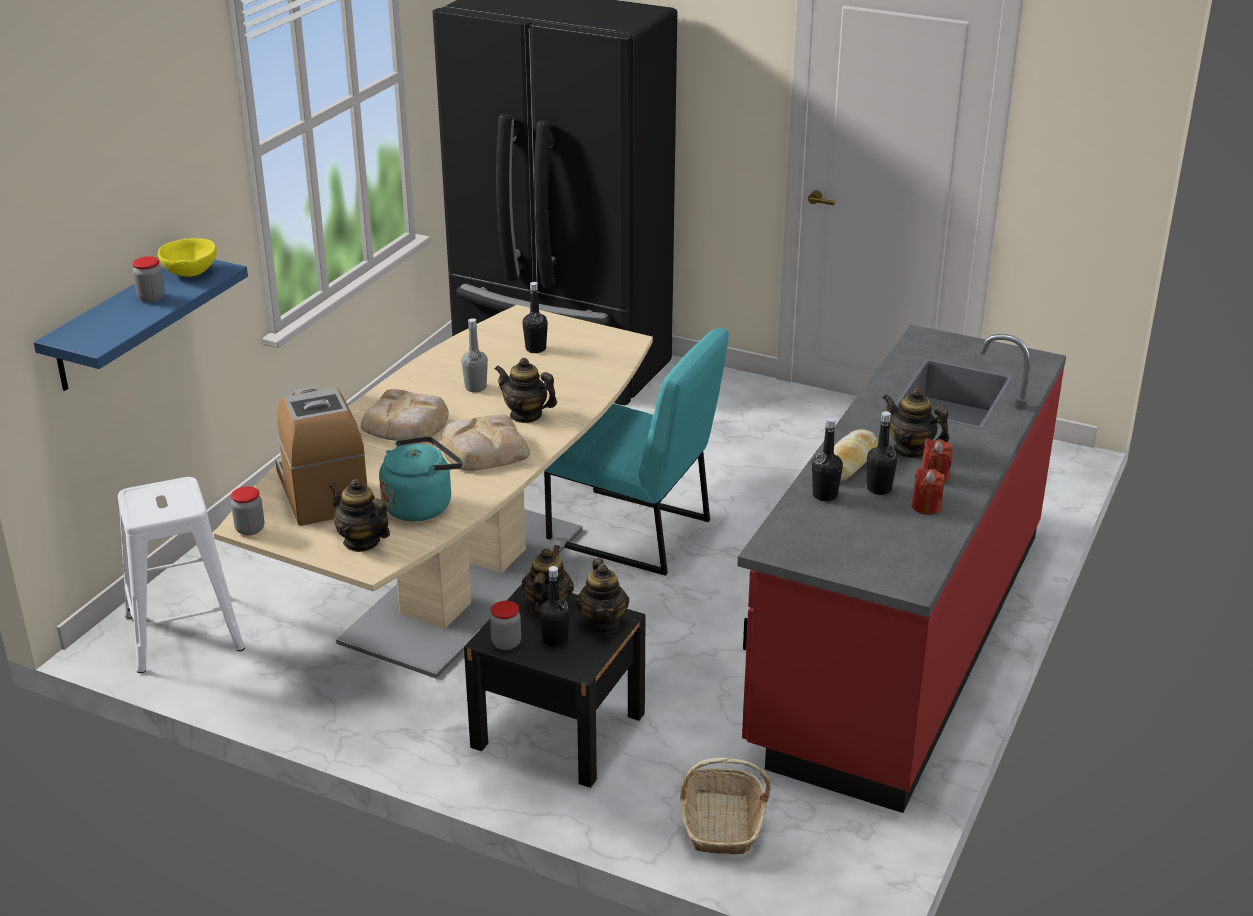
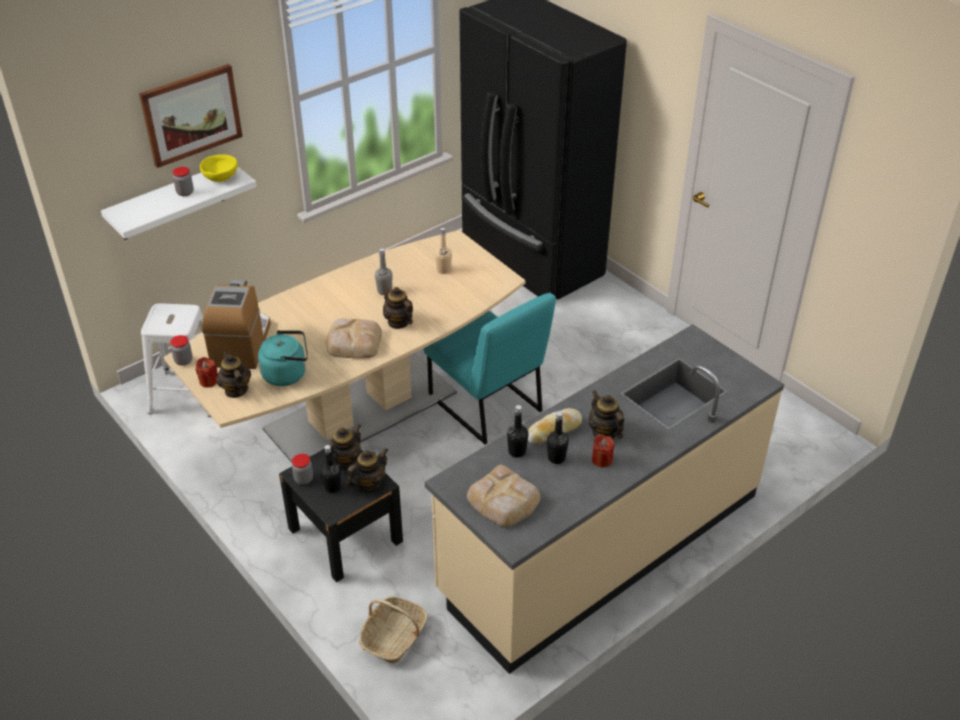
camera: 25 degrees right, 10 degrees up
blue shelf [34,259,248,391] -> white shelf [101,167,257,240]
bread [361,389,449,441] -> bread moved to [467,465,541,527]
black bottle [522,282,548,353] -> beige bottle [435,228,452,274]
teapot [575,558,629,633] -> teapot turned 150 degrees counterclockwise [347,448,388,492]
red counter [738,325,1066,813] -> beige counter [425,324,784,674]
red candle [912,468,945,515] -> red candle moved to [195,357,218,388]
none -> picture [139,64,243,168]

